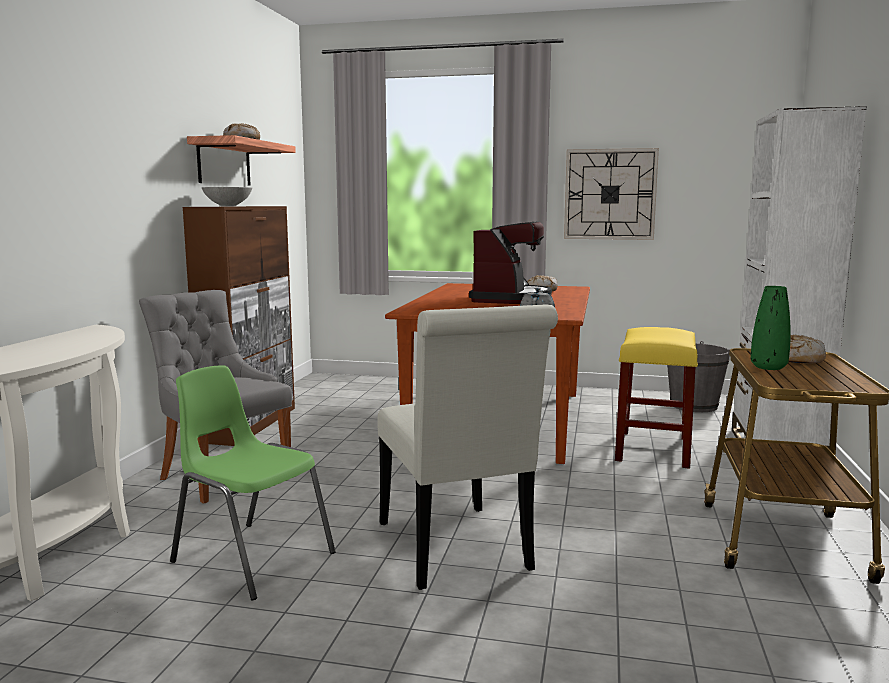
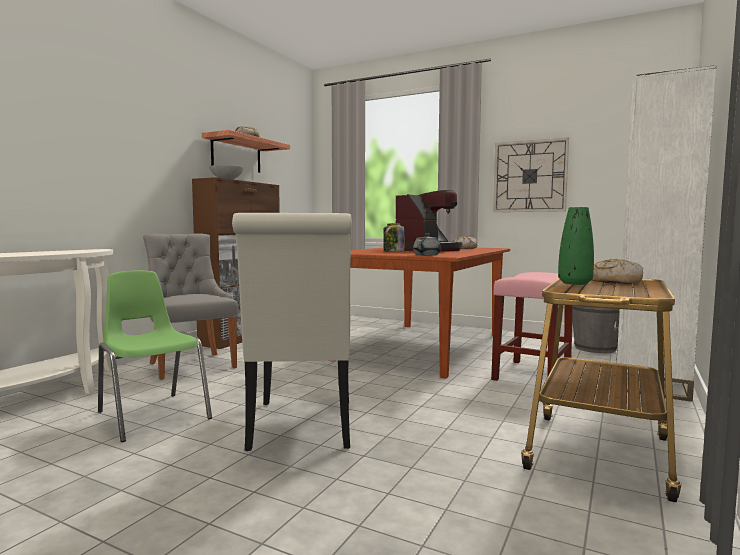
camera: 15 degrees right, 5 degrees down
yellow stool [615,327,698,469] -> pink stool [491,272,573,381]
none -> jar [383,223,405,252]

